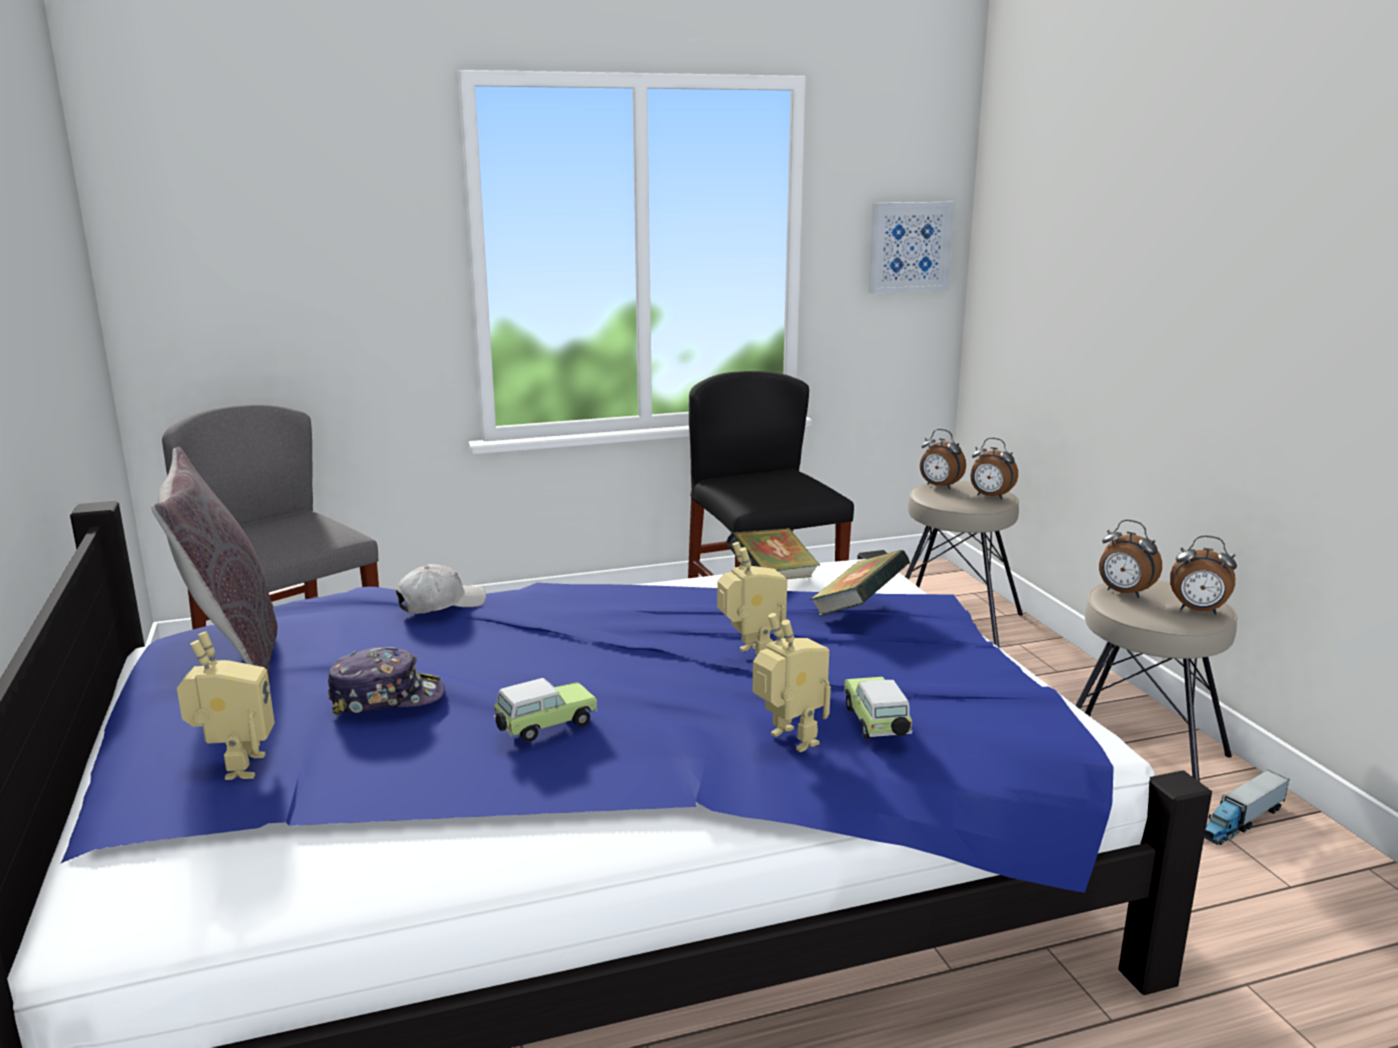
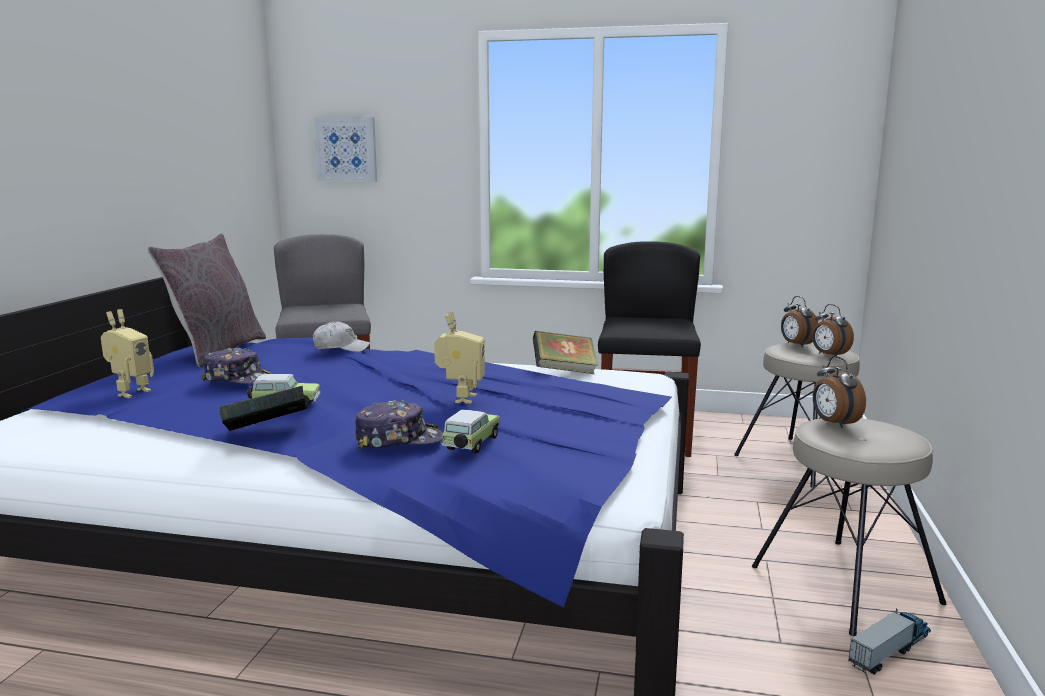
camera: 30 degrees right, 5 degrees down
toy robot [752,613,831,752] -> cap [354,400,443,449]
book [810,550,910,616] -> book moved to [218,386,307,431]
picture [868,202,955,294] -> picture moved to [314,117,377,182]
alarm clock [1170,536,1237,615] -> none
toy truck [1204,770,1290,845] -> toy truck turned 150 degrees clockwise [848,608,931,675]

